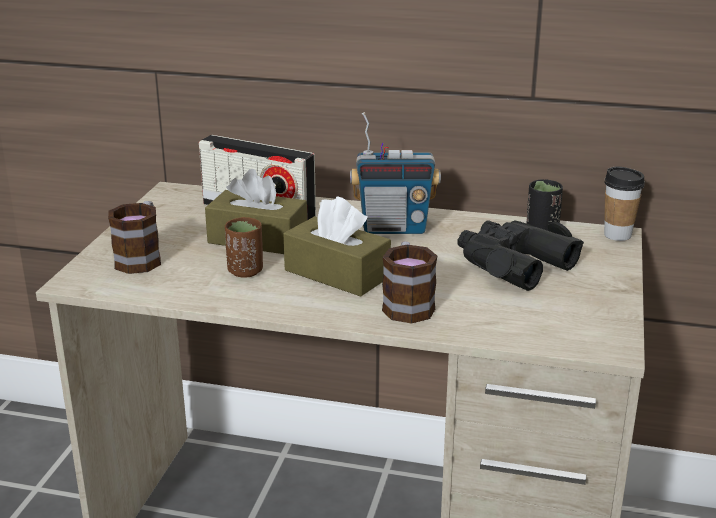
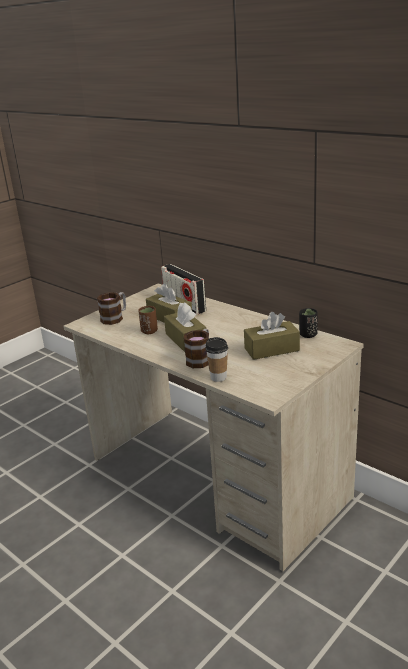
camera: 30 degrees right, 0 degrees up
radio [350,112,441,234] -> none
black binoculars [457,220,584,291] -> brown tissue box [244,312,300,360]
cup [604,166,645,241] -> cup moved to [205,337,228,382]

